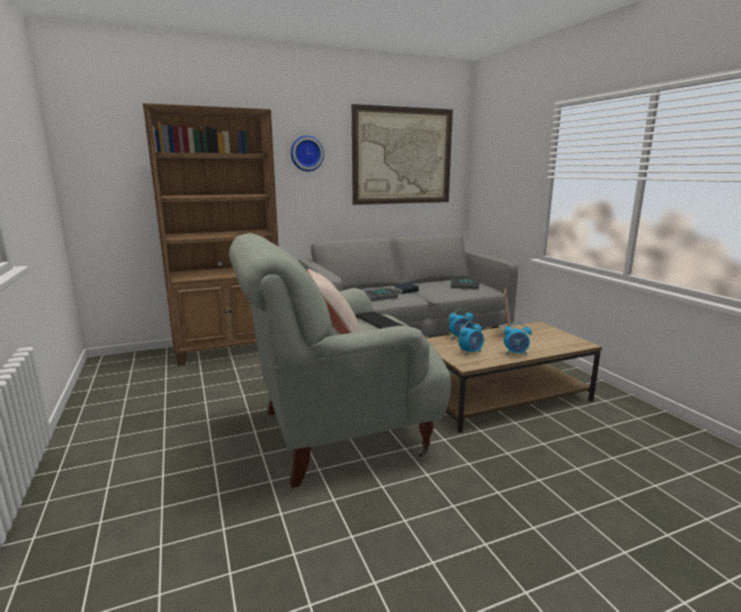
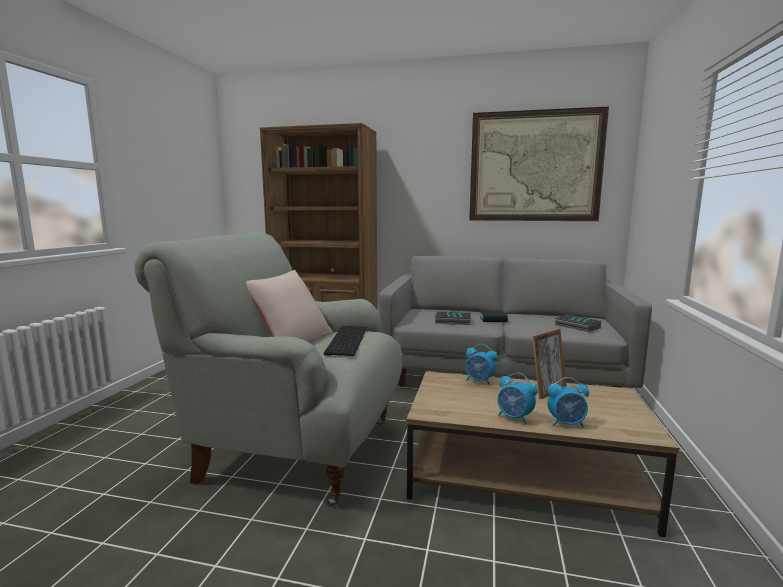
camera: 35 degrees right, 5 degrees down
wall clock [291,136,324,172] -> none
alarm clock [459,321,484,356] -> alarm clock moved to [548,377,589,427]

